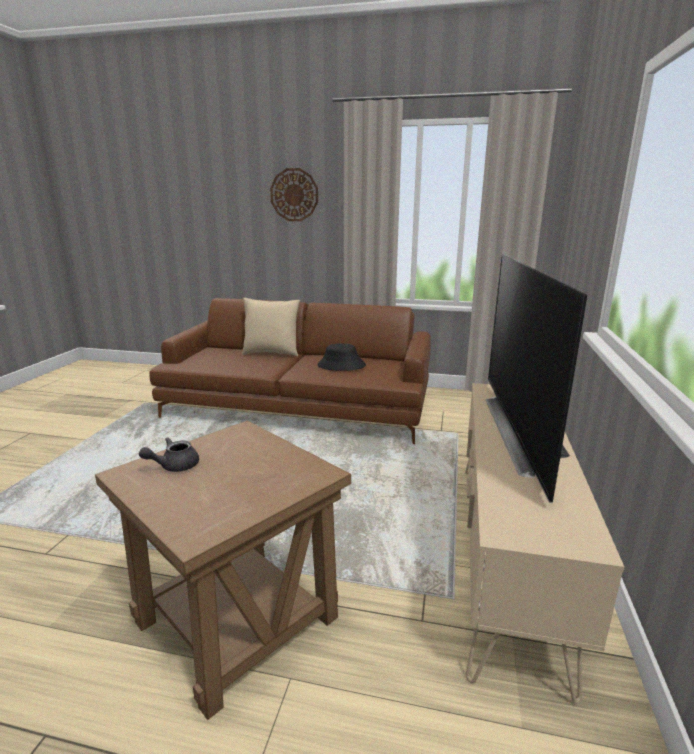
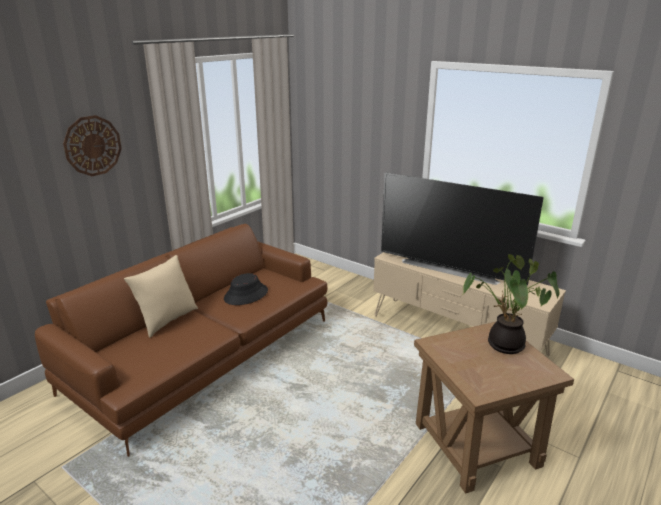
camera: 65 degrees left, 5 degrees up
grey teapot [139,437,199,472] -> none
none -> potted plant [463,254,560,354]

